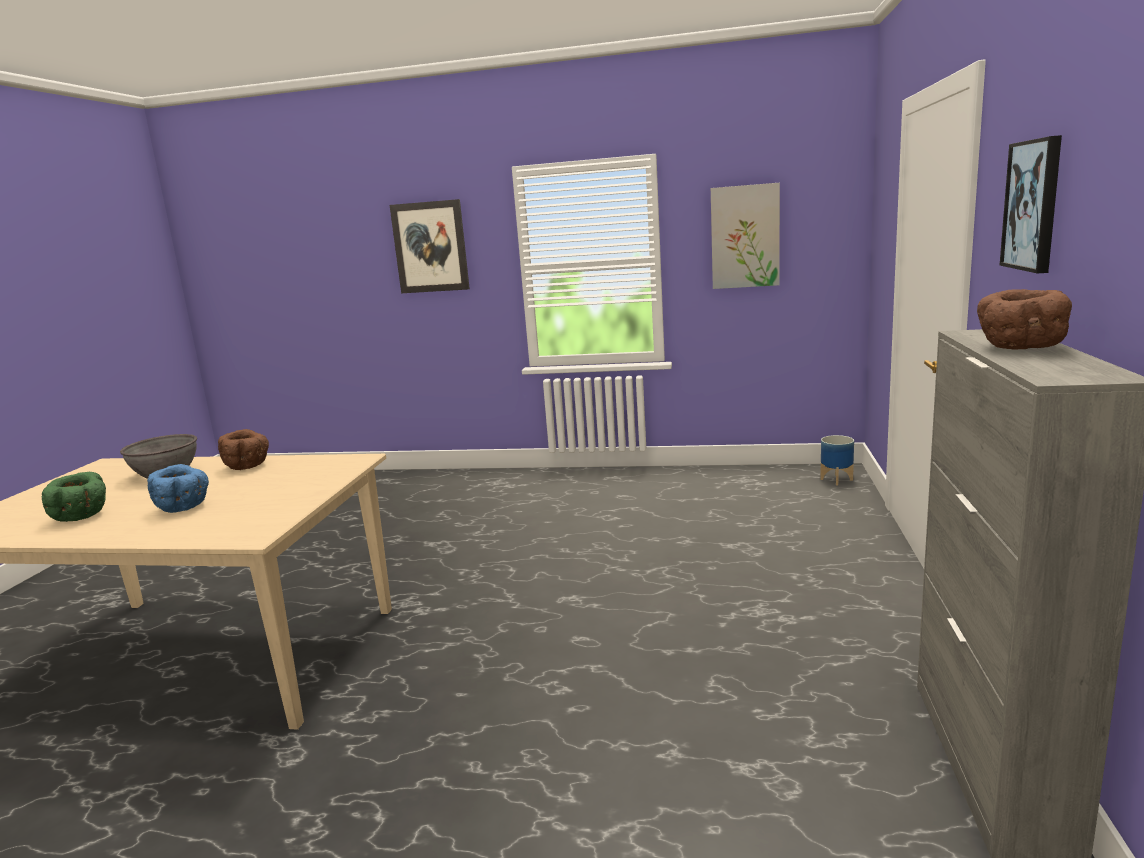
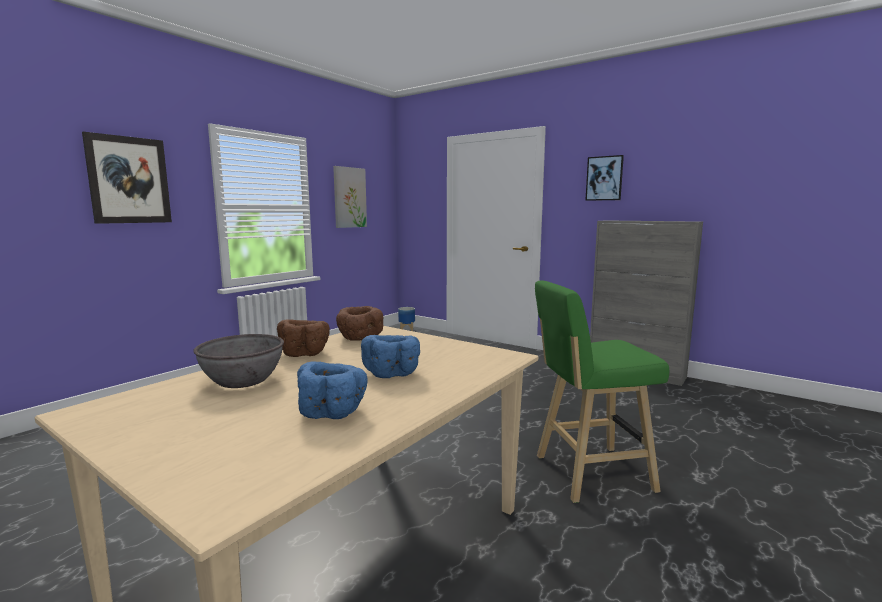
camera: 65 degrees left, 5 degrees down
green bowl [42,472,106,522] -> blue bowl [297,361,368,419]
brown bowl [977,289,1072,350] -> brown bowl moved to [336,306,383,341]
none -> green stool [535,281,669,503]

